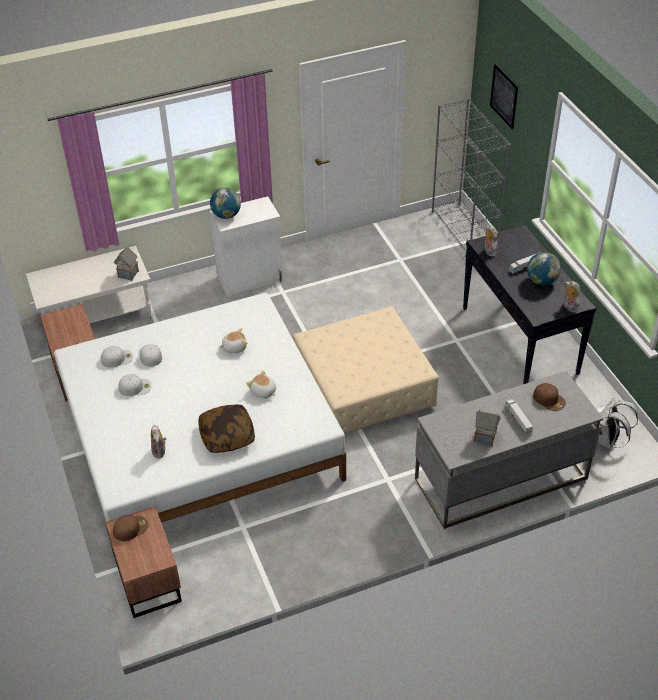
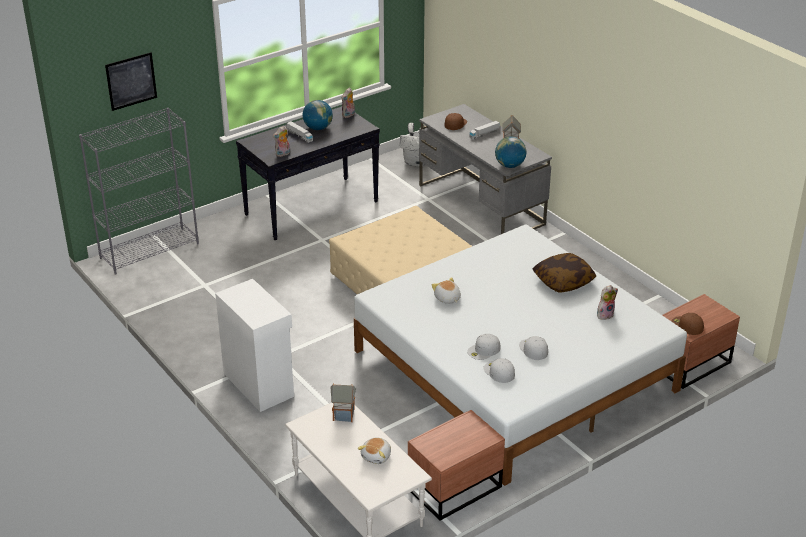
camera: 105 degrees left, 10 degrees down
globe [210,188,241,219] -> globe moved to [495,137,527,168]
plush toy [246,370,276,398] -> plush toy moved to [358,438,391,464]

